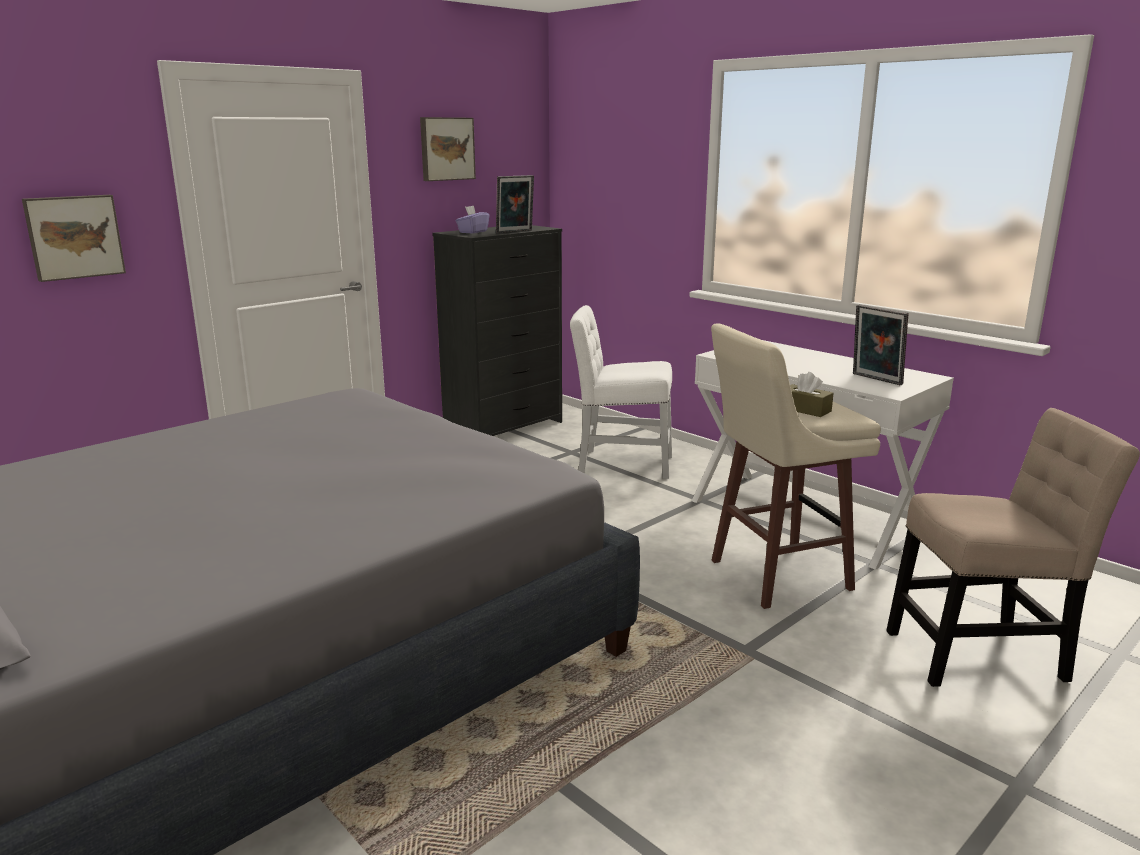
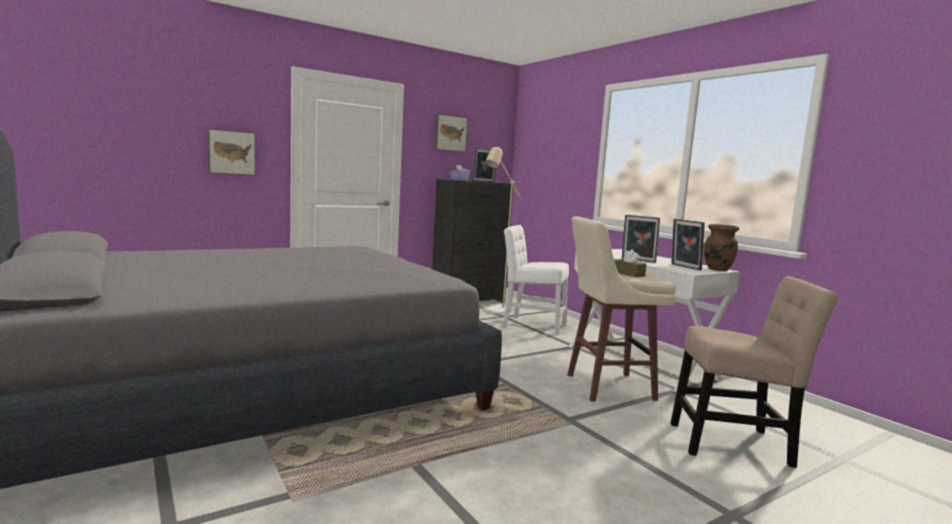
camera: 10 degrees right, 10 degrees down
none -> beige floor lamp [483,146,522,315]
none -> picture frame [622,215,660,263]
none -> brown vase [704,224,739,271]

